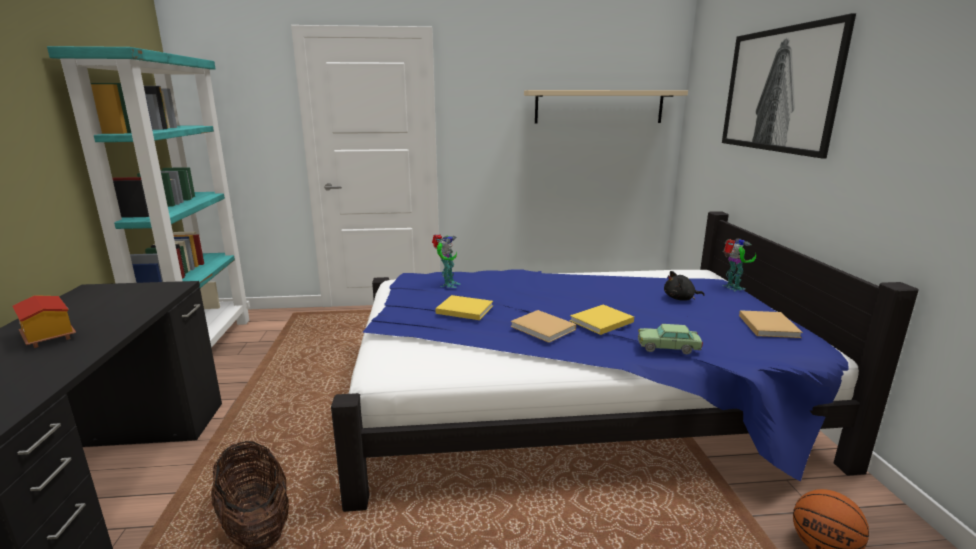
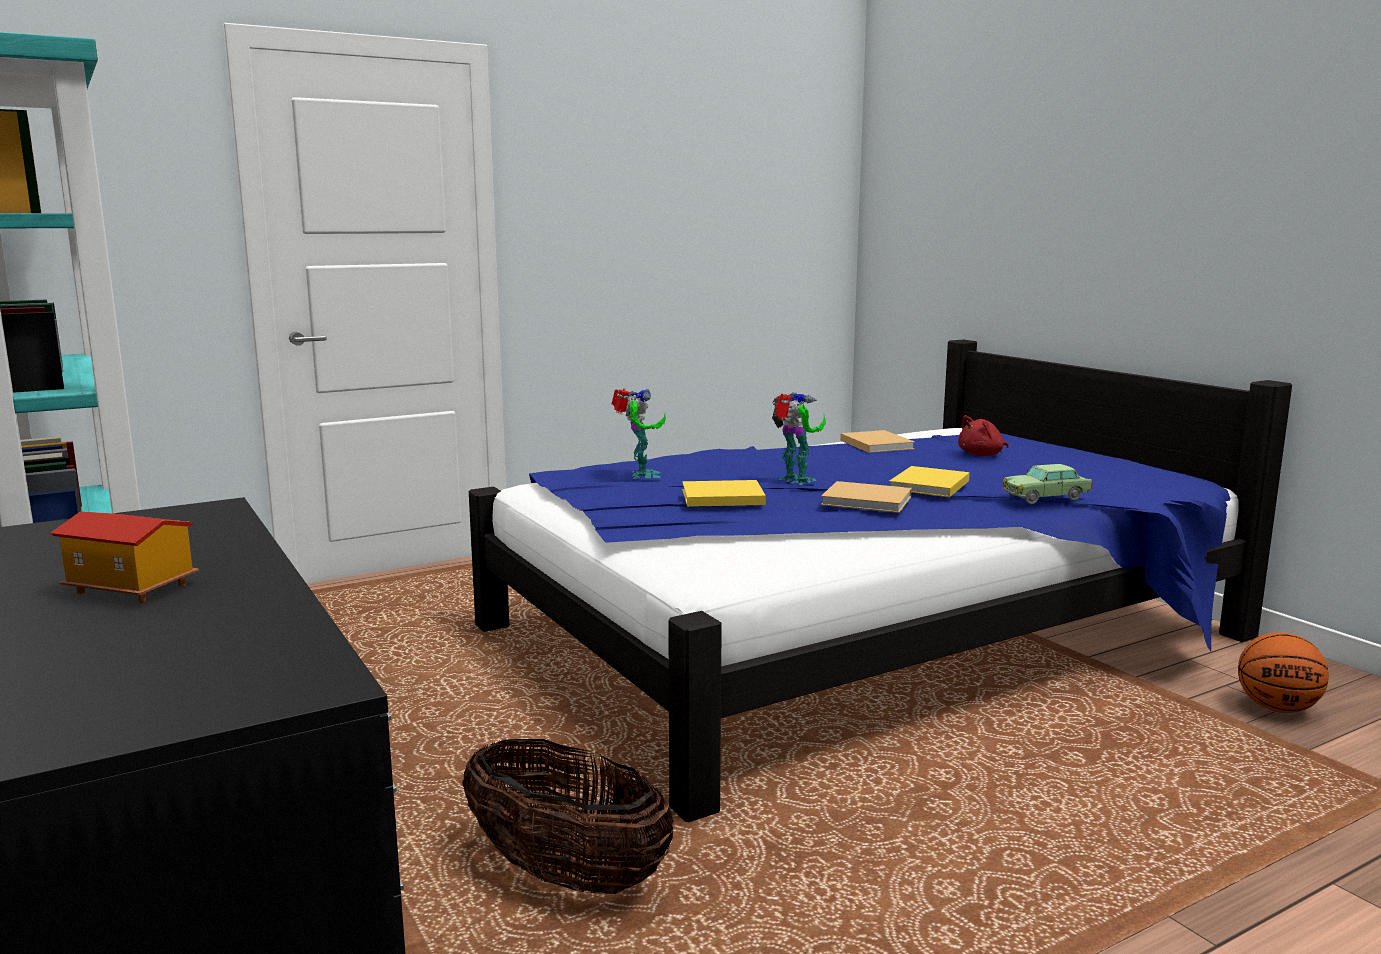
camera: 25 degrees left, 5 degrees down
beige shelf [524,90,688,123] -> none
black plush toy [664,271,705,301] -> red plush toy [958,415,1009,456]
picture [722,13,856,159] -> none
toy robot [722,238,756,291] -> toy robot moved to [772,393,826,485]
beige book [739,310,803,338] -> beige book moved to [840,430,915,453]

